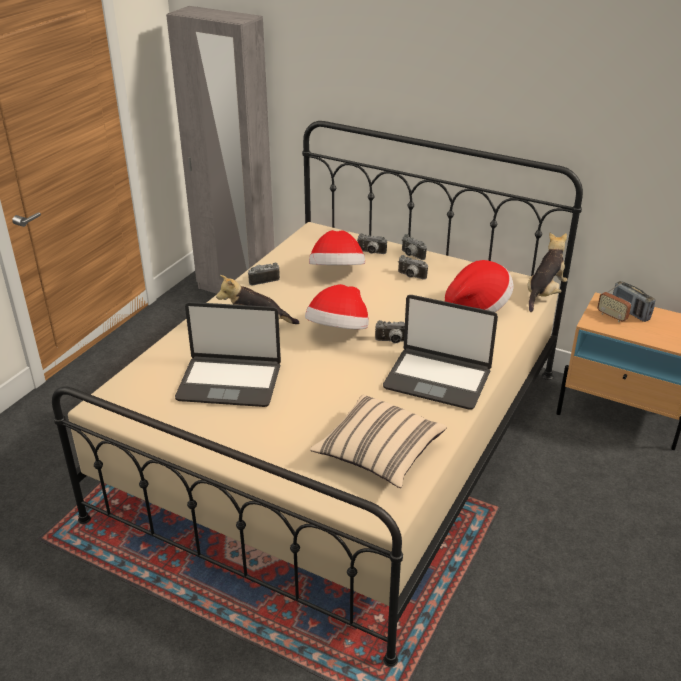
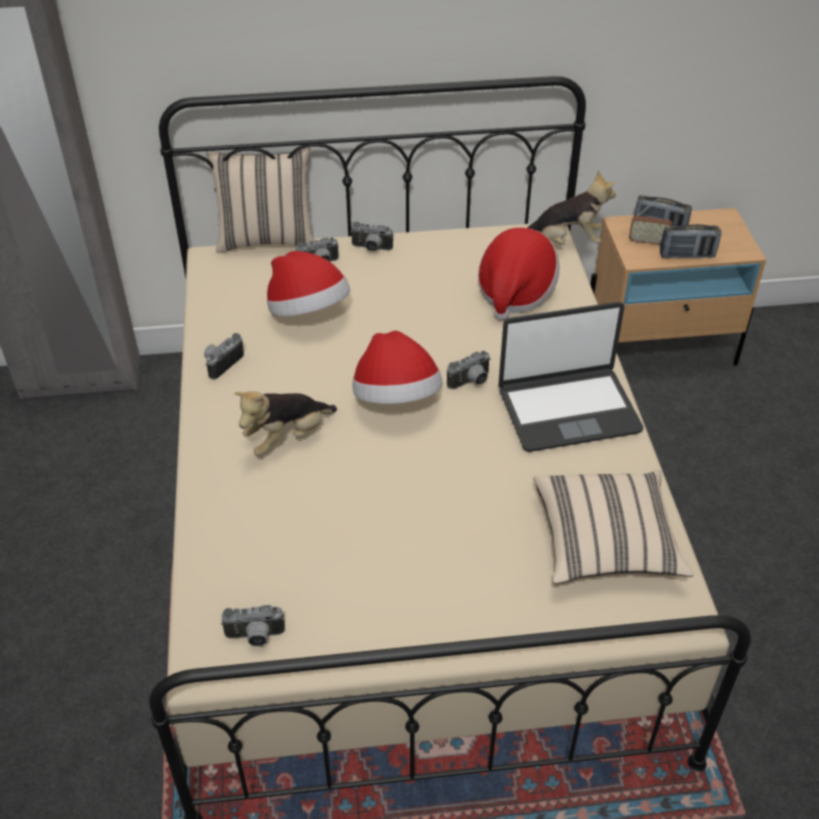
camera: 35 degrees left, 10 degrees up
laptop [175,302,281,407] -> none
camera [398,255,428,279] -> camera moved to [221,605,285,647]
plush toy [527,233,568,312] -> plush toy turned 90 degrees clockwise [528,170,616,245]
none -> beige pillow [206,147,315,253]
none -> radio [660,224,722,258]

